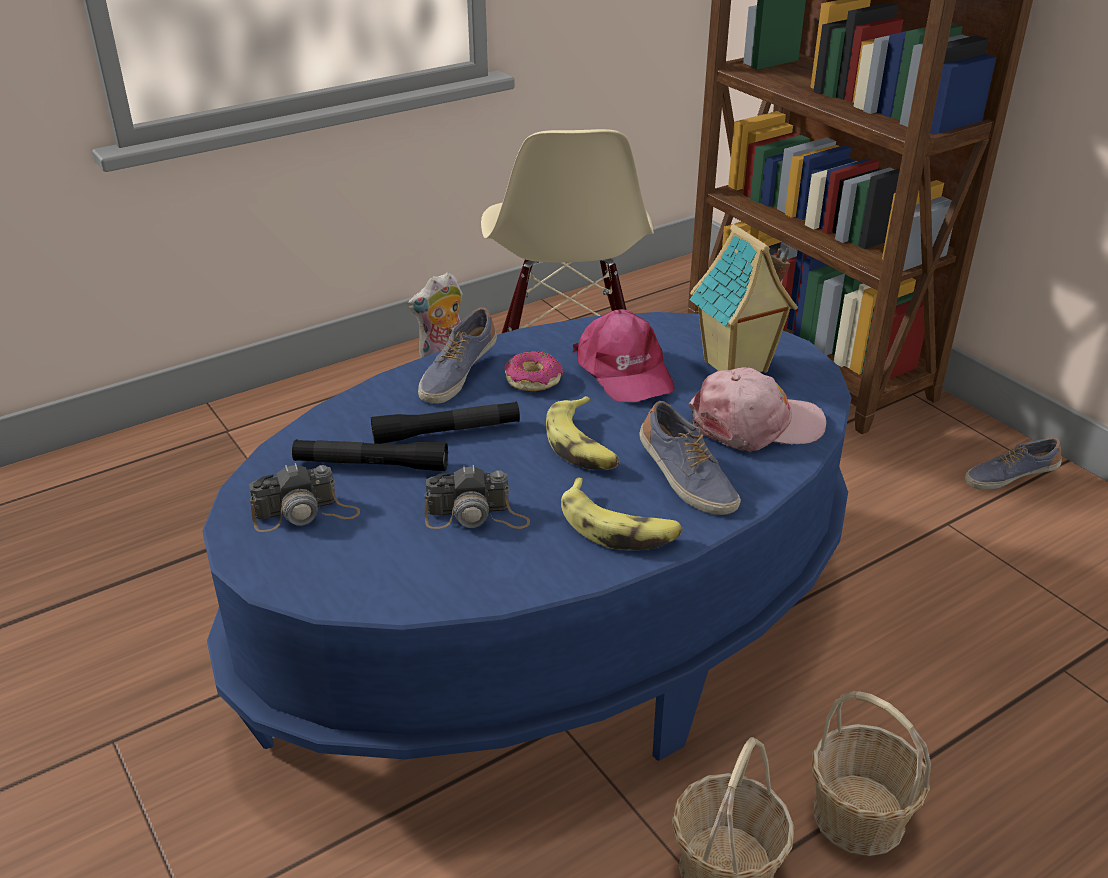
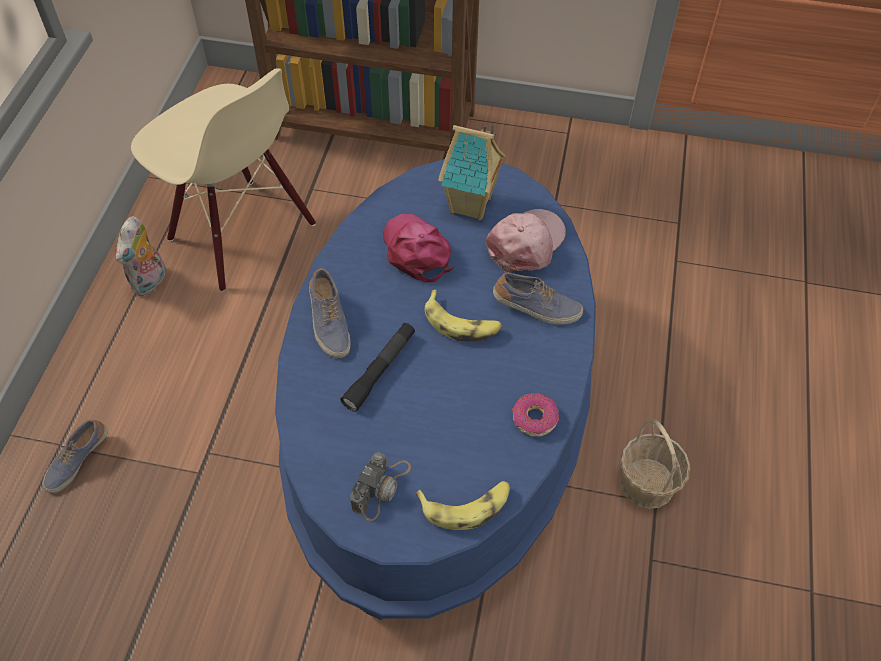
camera: 45 degrees left, 20 degrees up
black flashlight [292,440,448,471] -> none
camera [424,465,530,529] -> none
donut [504,351,563,391] -> donut moved to [512,393,559,437]
banana [561,478,682,550] -> banana moved to [416,481,510,530]
pink cap [573,309,675,402] -> pink cap turned 135 degrees counterclockwise [383,213,454,283]
basket [812,691,931,856] -> none
shoe [965,438,1061,490] -> shoe moved to [42,419,108,493]

